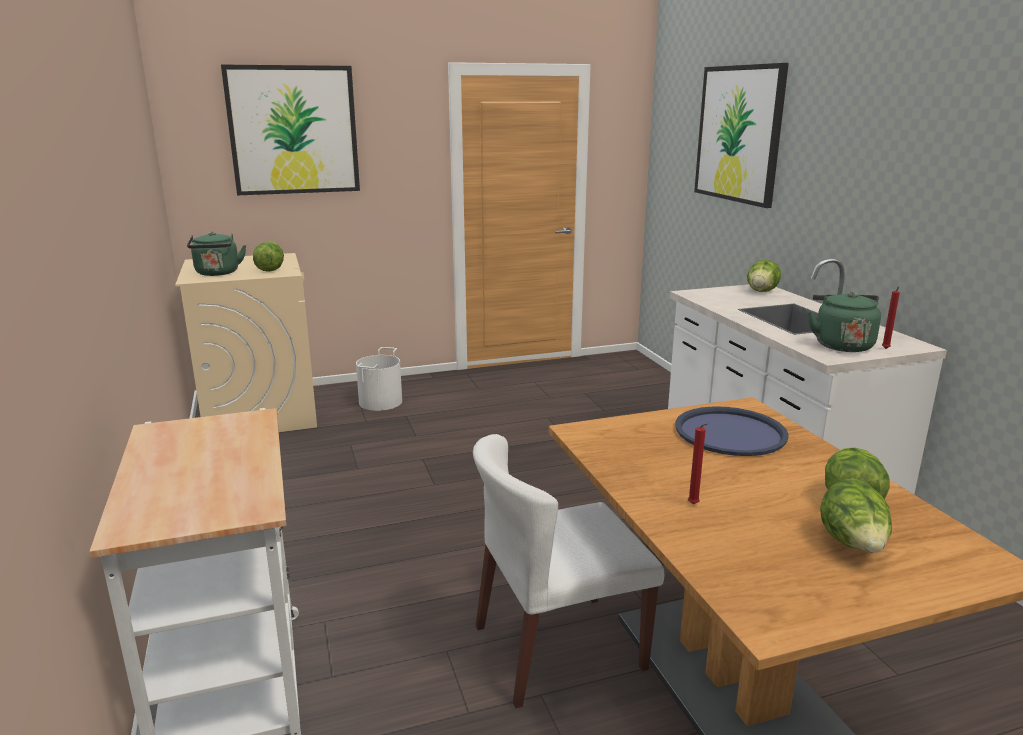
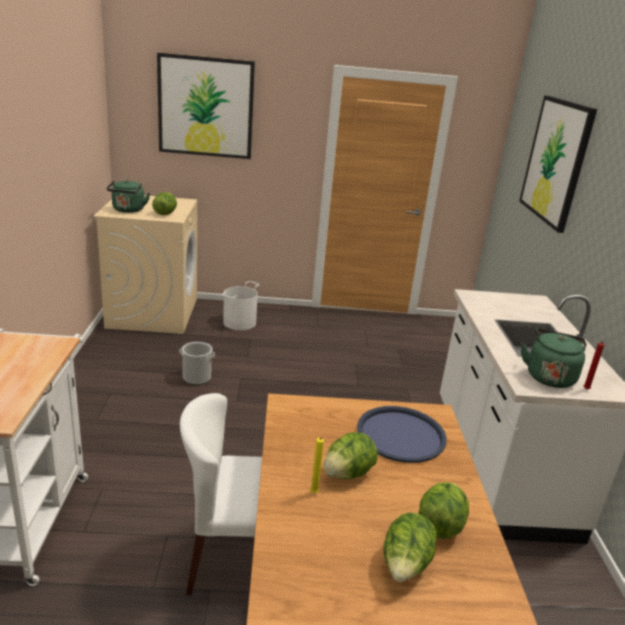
camera: 15 degrees right, 5 degrees up
red candle [688,424,708,504] -> yellow candle [310,437,324,493]
lettuce [747,260,781,292] -> lettuce moved to [324,432,378,479]
none -> bucket [179,342,215,385]

